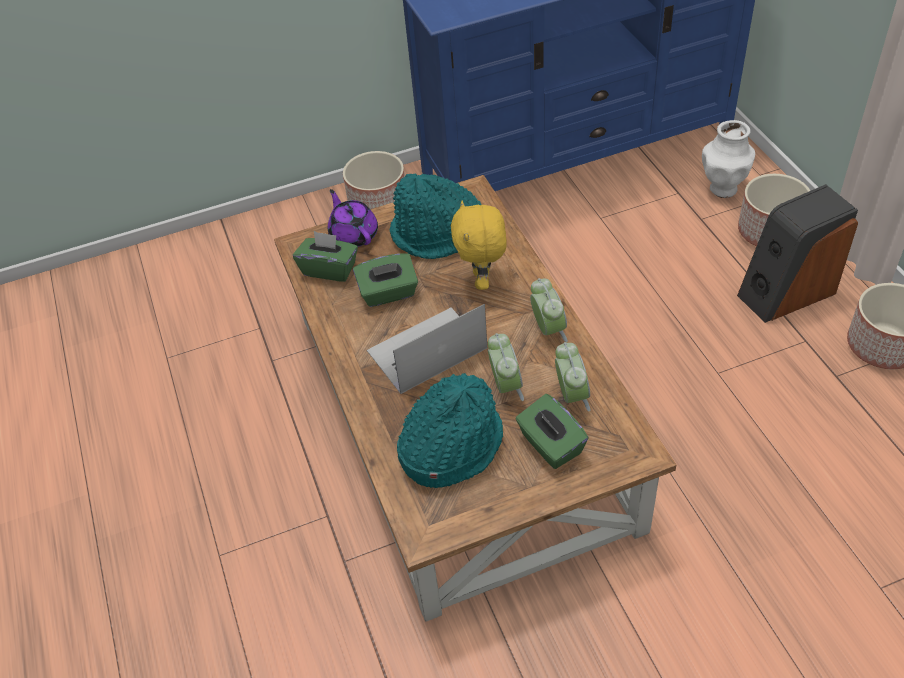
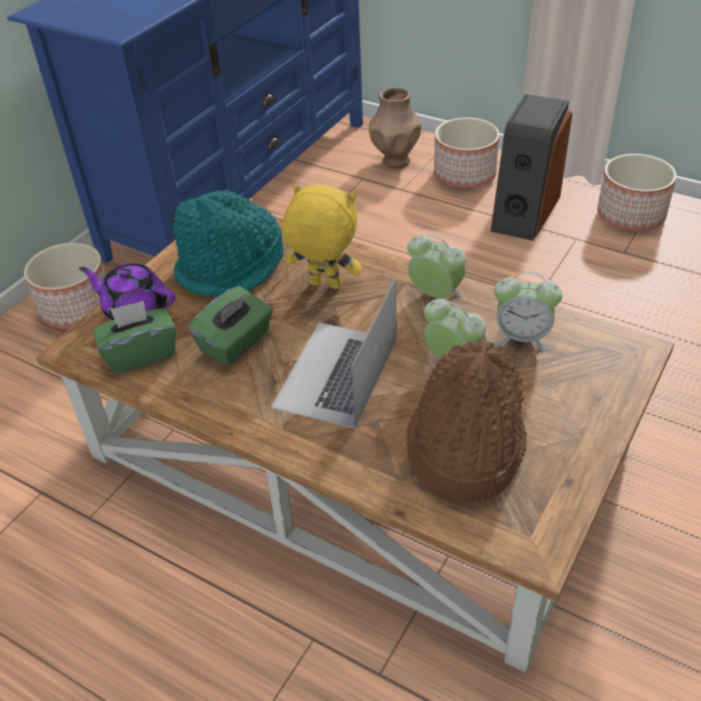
camera: 40 degrees left, 5 degrees down
turquoise hat [397,373,503,488] -> brown hat [406,338,527,501]
yellow plush toy [451,201,507,290] -> yellow plush toy turned 150 degrees clockwise [282,184,362,289]
green tissue box [515,394,588,469] -> none
alarm clock [555,342,590,412] -> alarm clock turned 150 degrees clockwise [494,271,563,351]
white vase [702,120,755,198] -> brown vase [369,87,421,168]

